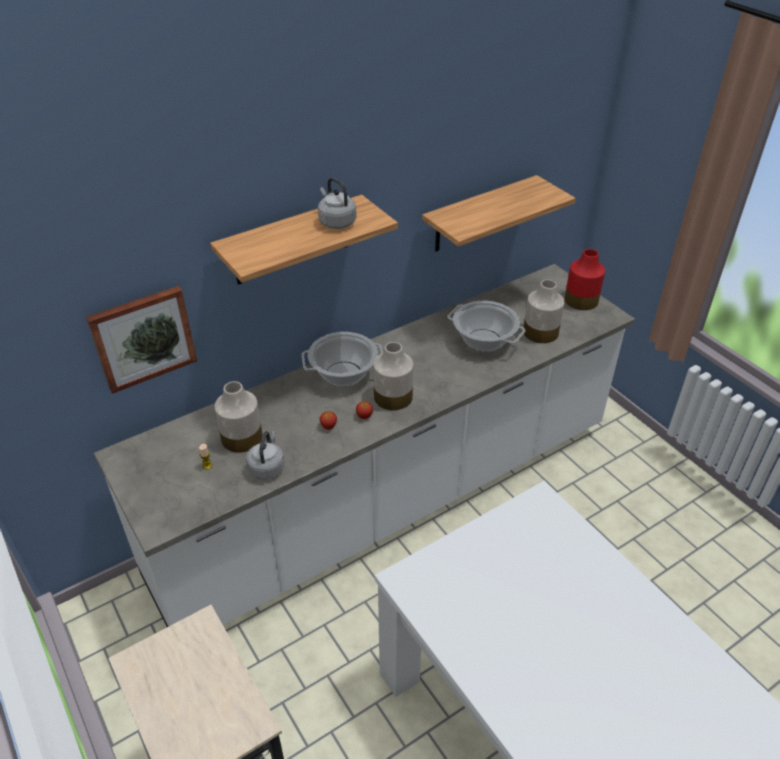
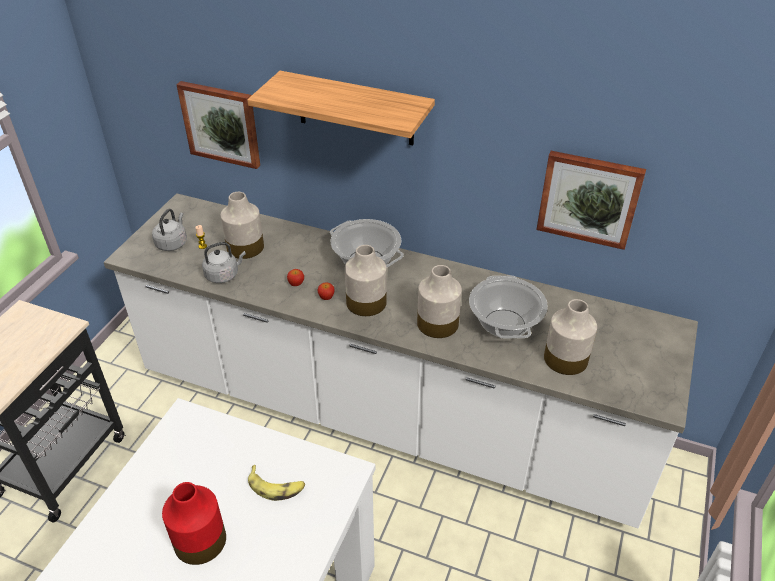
camera: 55 degrees right, 0 degrees up
grey kettle [318,177,356,229] -> grey kettle moved to [152,209,187,251]
shelf [422,175,576,252] -> picture [536,151,646,250]
red vase [564,249,605,310] -> red vase moved to [162,482,226,565]
none -> banana [248,465,305,501]
none -> beige vase [417,265,462,338]

